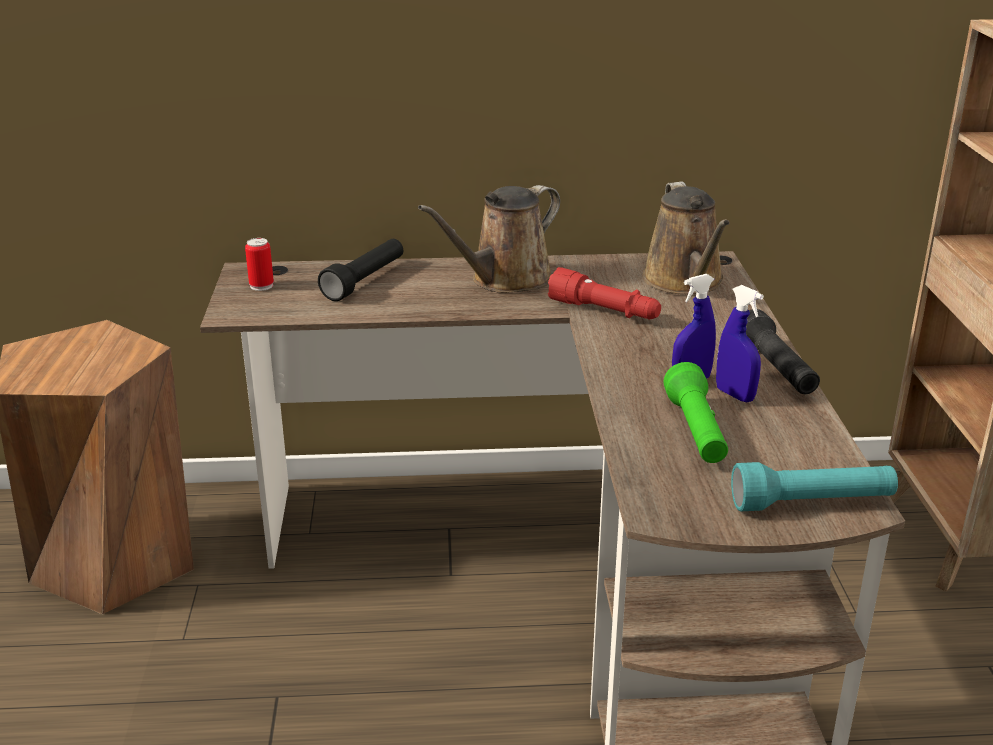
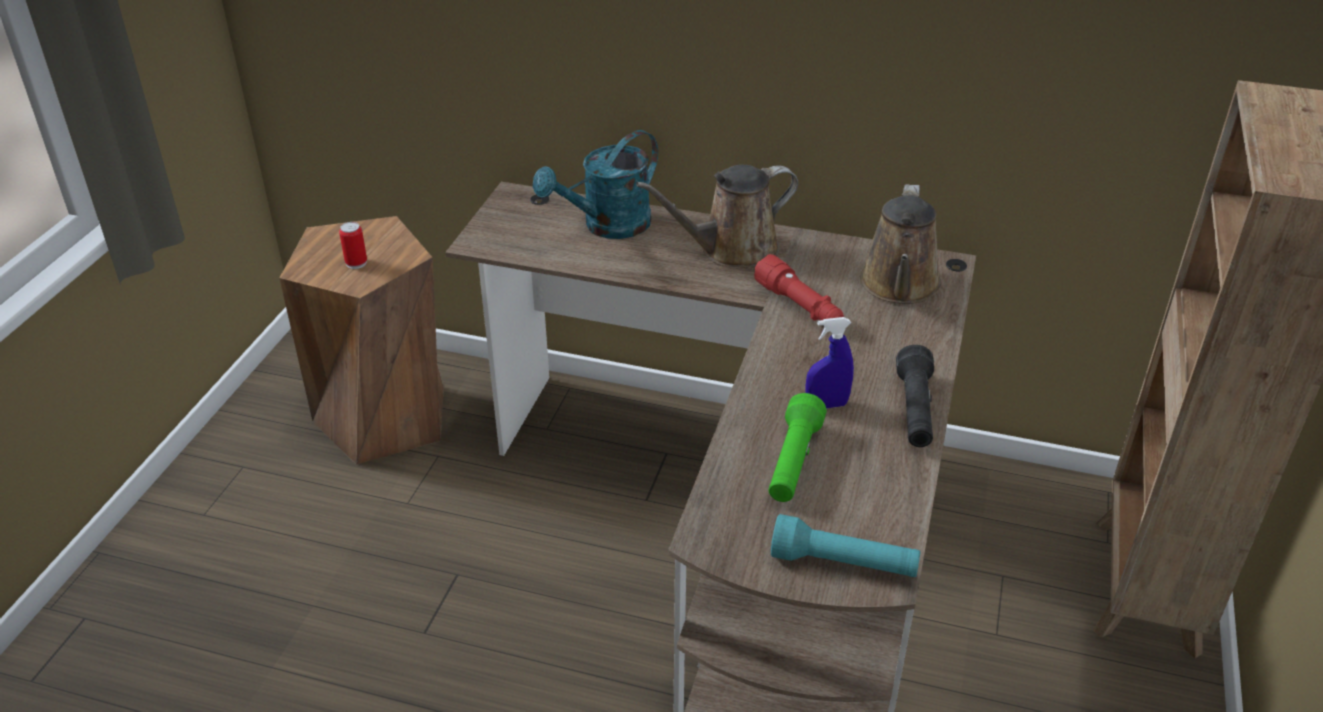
camera: 20 degrees right, 10 degrees up
can [245,238,274,291] -> can moved to [339,222,367,269]
black flashlight [318,239,403,301] -> turquoise watering can [533,130,658,239]
blue spray bottle [716,285,764,402] -> none

